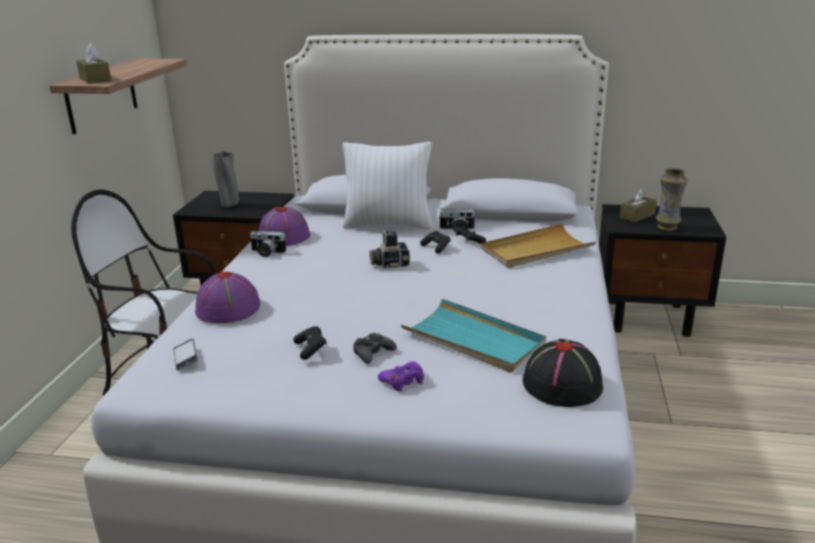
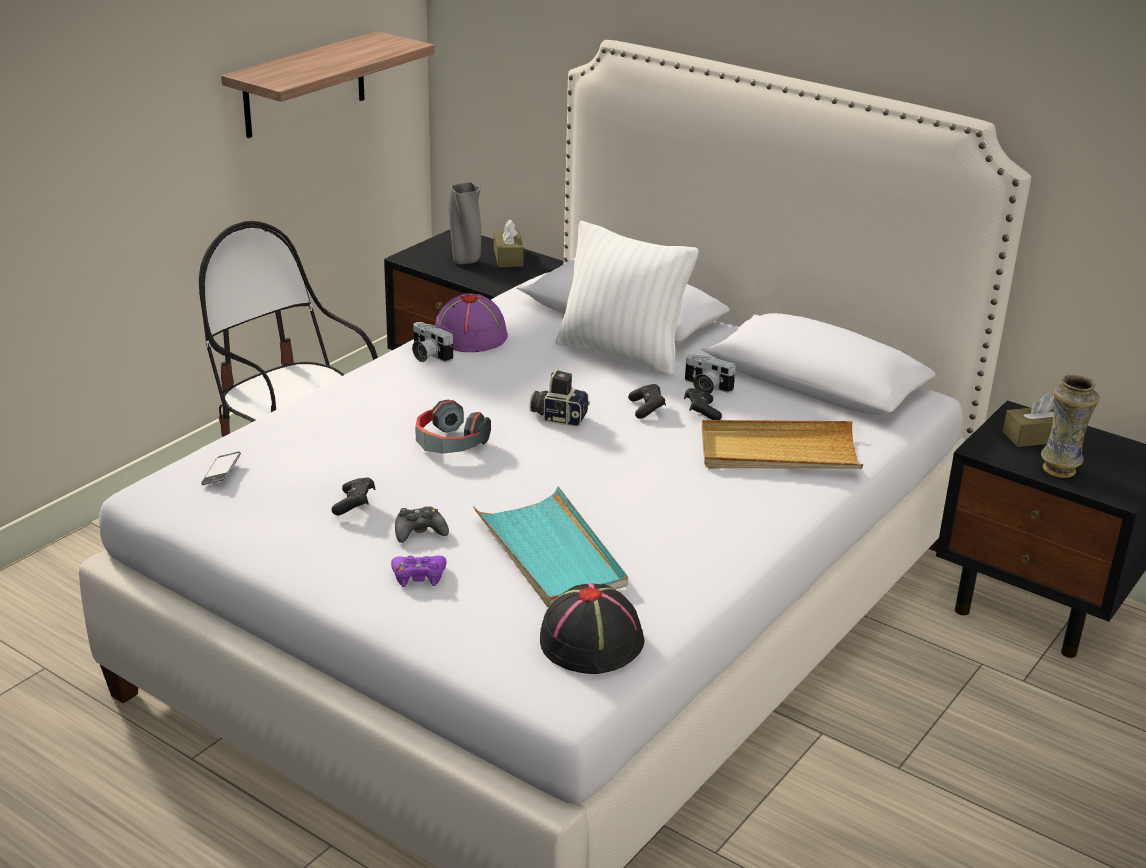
camera: 25 degrees right, 5 degrees up
brown tissue box [76,44,111,84] -> brown tissue box moved to [494,220,524,267]
purple hat [195,271,260,323] -> none
none -> headphones [415,399,491,453]

